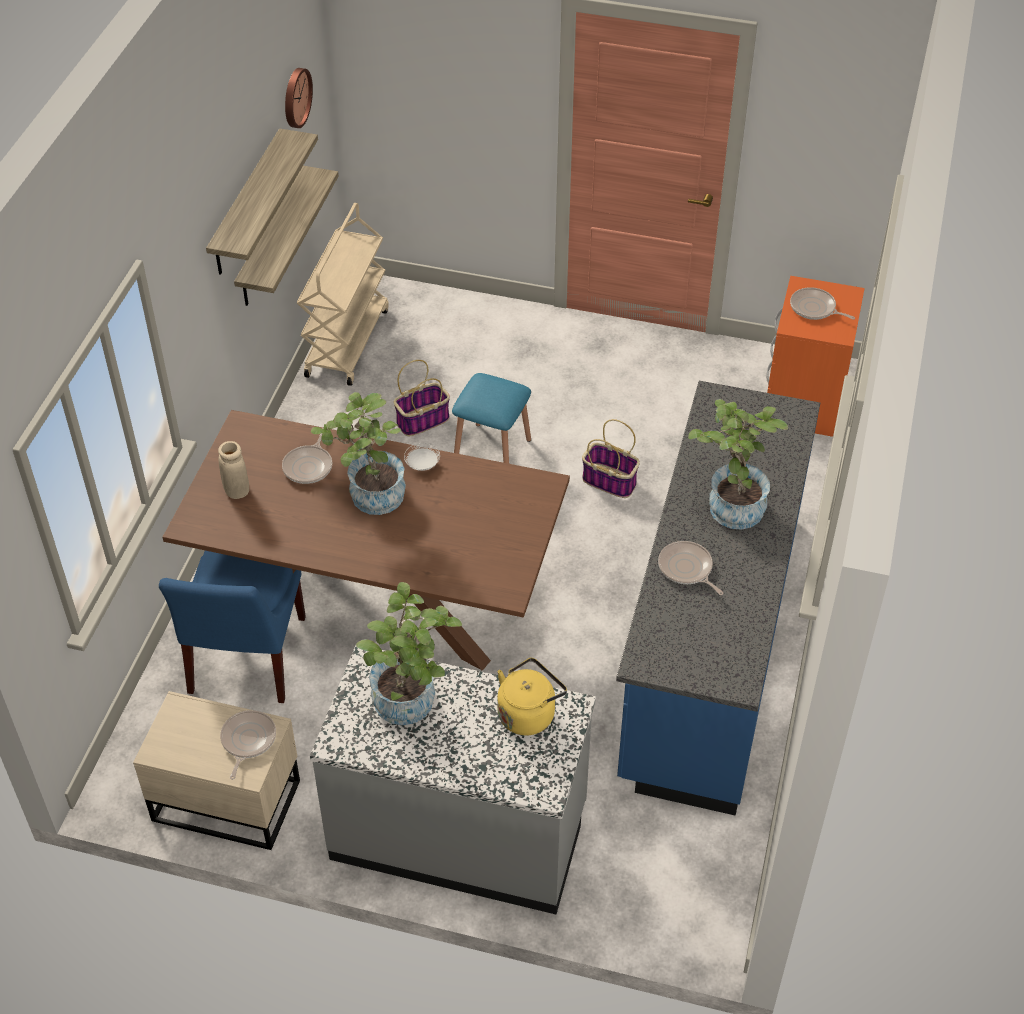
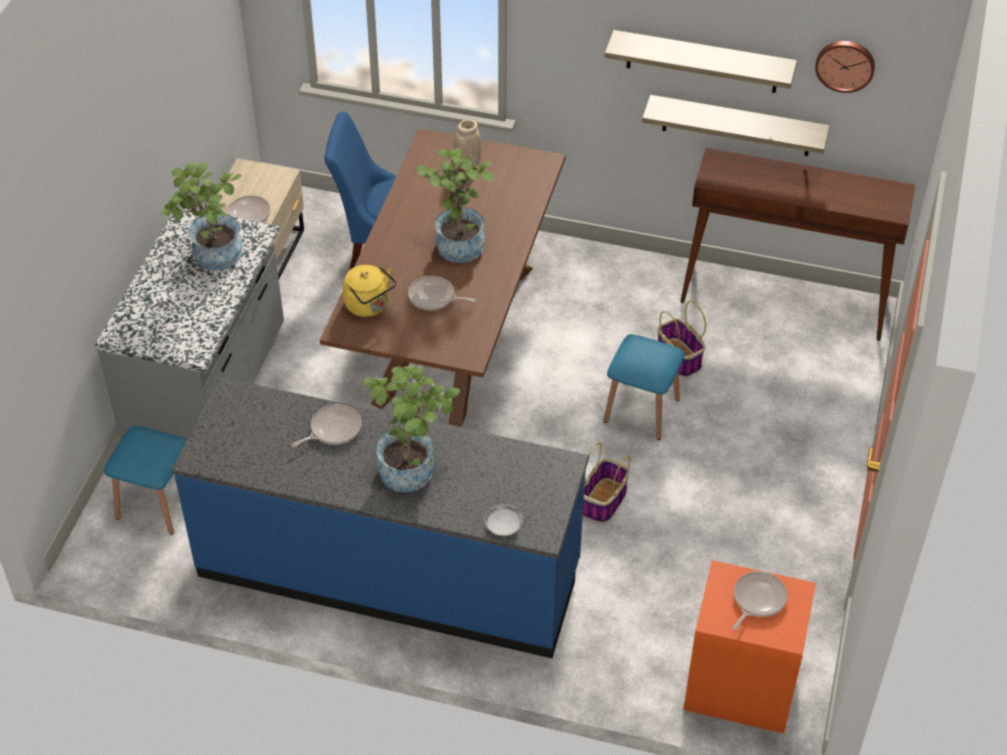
camera: 90 degrees right, 0 degrees up
frying pan [282,433,332,484] -> frying pan moved to [408,276,476,310]
beige cart [297,203,389,386] -> brown console table [680,148,915,341]
white plate [404,443,440,471] -> white plate moved to [485,504,523,536]
yellow kettle [497,658,567,736] -> yellow kettle moved to [342,265,396,317]
none -> blue stool [104,426,186,535]

